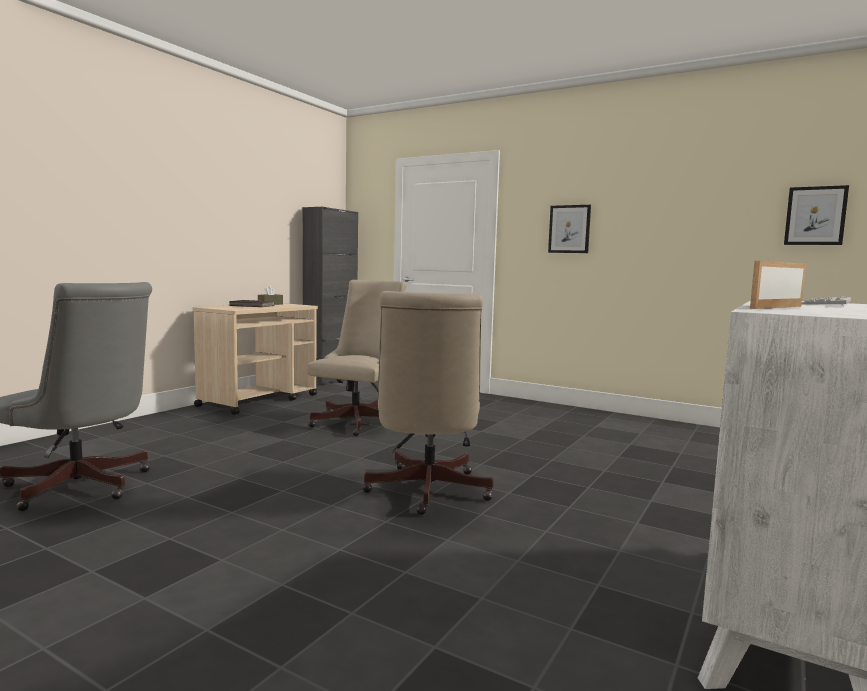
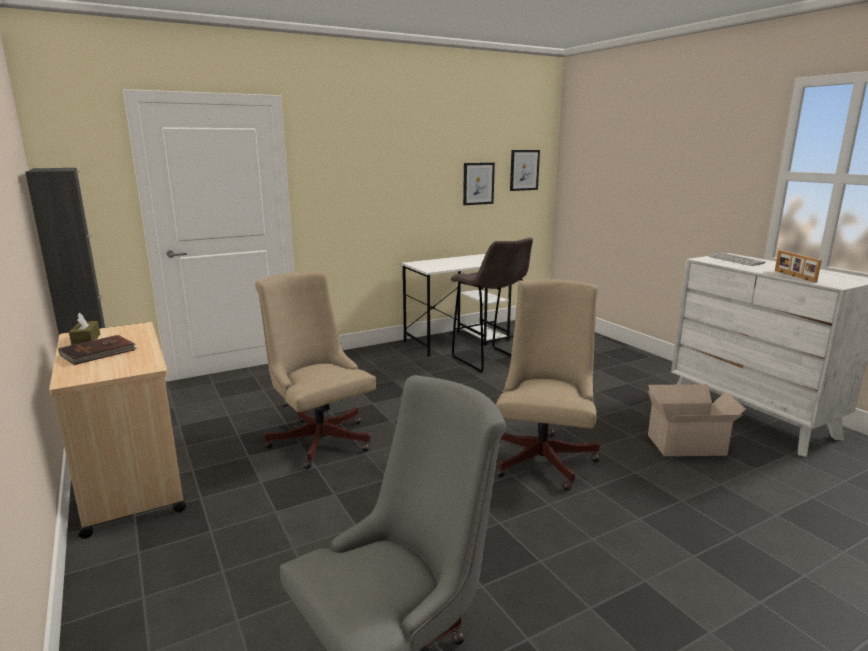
camera: 60 degrees left, 10 degrees up
beige office chair [362,291,494,515] -> beige office chair turned 105 degrees counterclockwise [496,279,600,491]
picture [548,205,591,253] -> picture moved to [463,163,495,205]
none -> white desk [401,254,512,357]
none -> grey stool [451,238,533,373]
none -> cardboard box [648,384,746,456]

